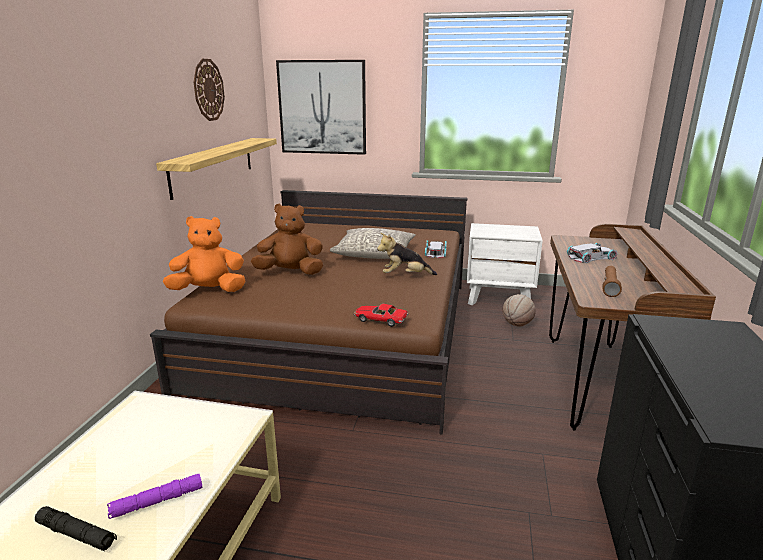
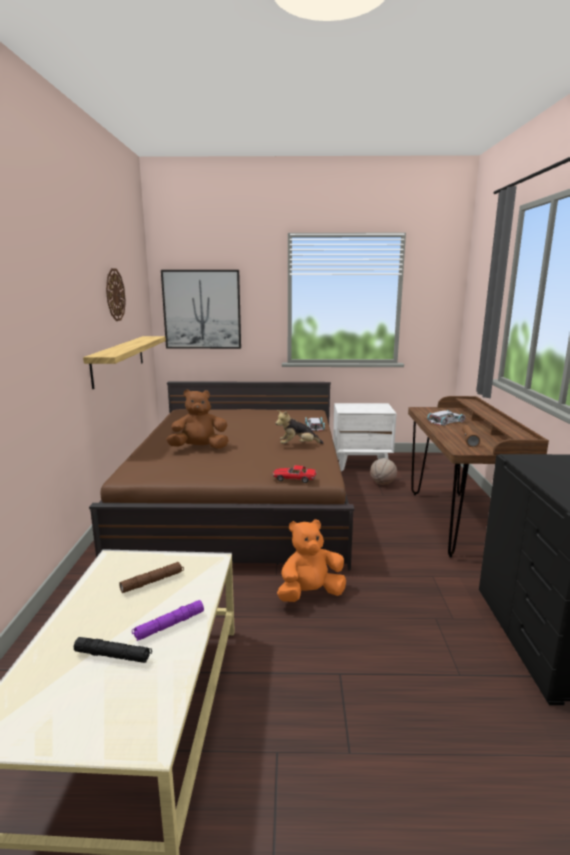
camera: 10 degrees left, 5 degrees down
orange plush toy [163,216,246,292] -> orange plush toy moved to [277,519,346,602]
grey pillow [330,228,416,259] -> none
none -> brown flashlight [119,562,184,593]

